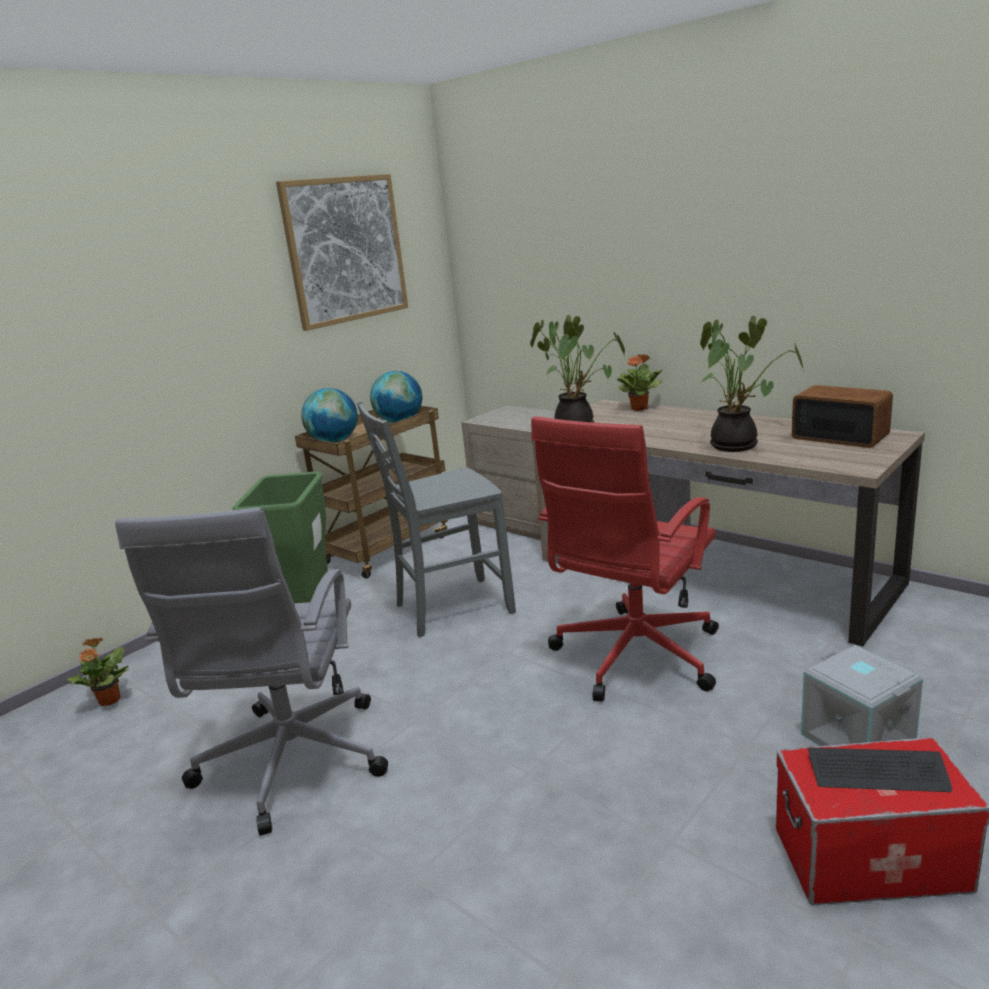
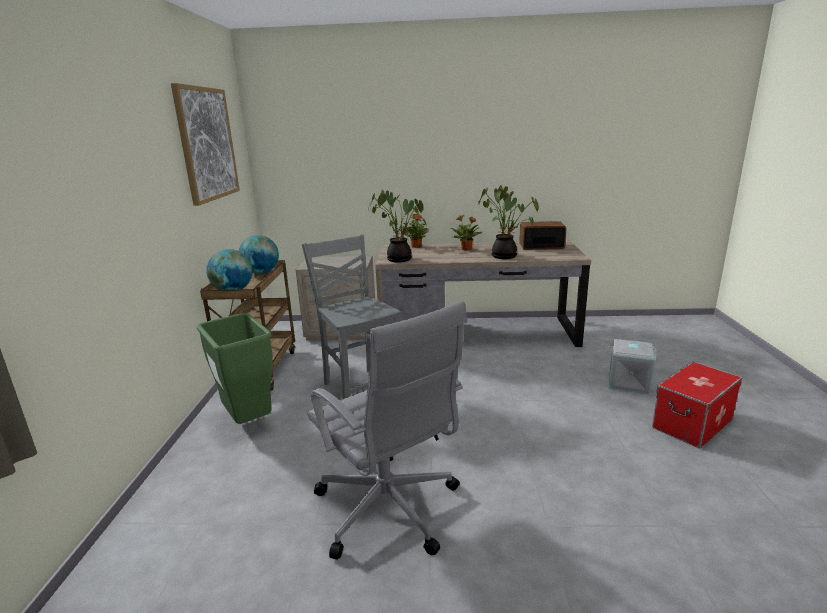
camera: 40 degrees left, 0 degrees up
potted plant [67,638,129,706] -> potted plant moved to [451,215,483,251]
grey chair [357,402,516,637] -> grey chair turned 120 degrees clockwise [302,235,401,399]
red office chair [531,417,719,701] -> none
keyboard [808,748,952,792] -> none

